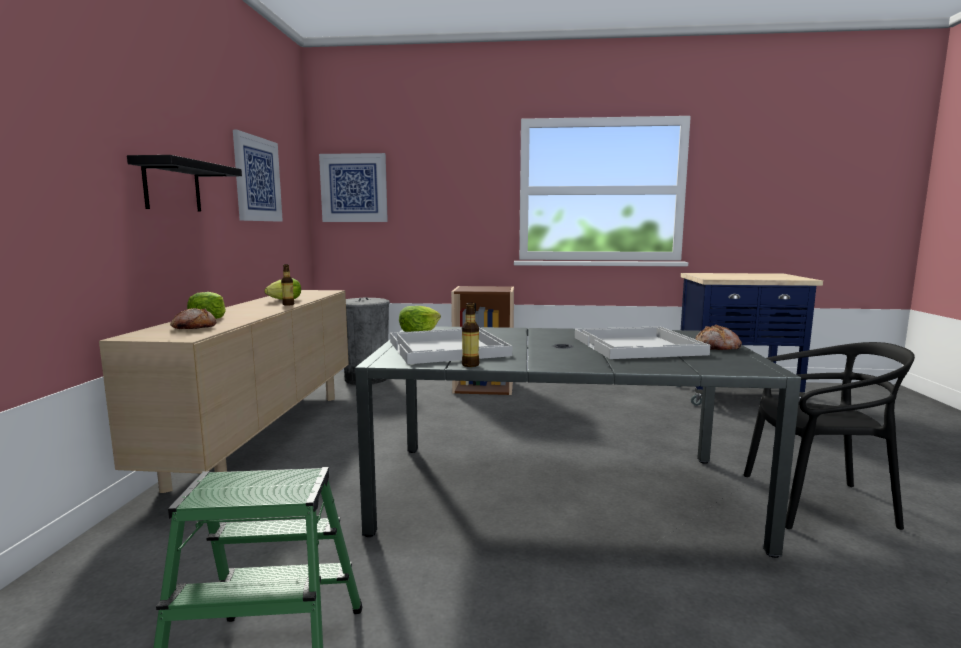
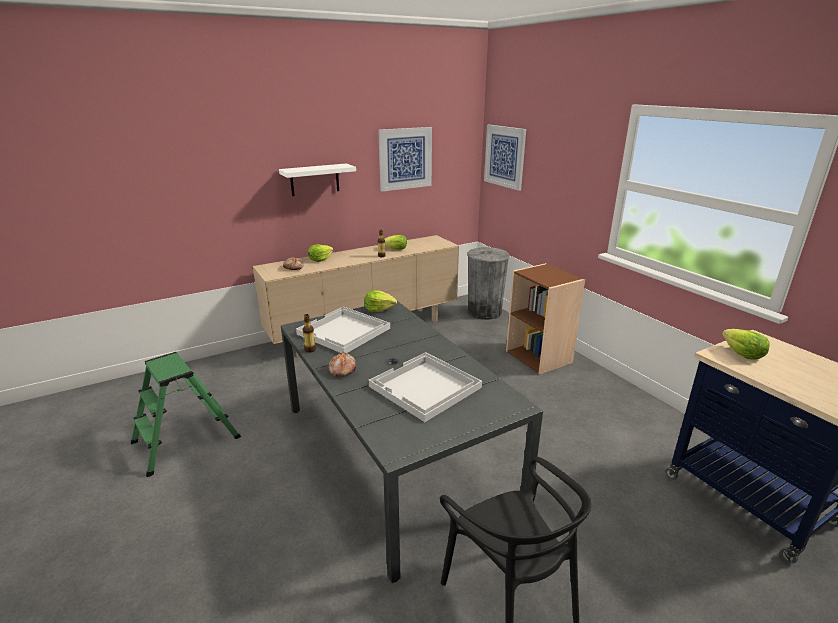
camera: 55 degrees right, 15 degrees up
black shelf [127,155,242,212] -> white shelf [279,163,356,196]
bread [696,325,742,350] -> bread moved to [329,352,356,377]
none -> lettuce [722,329,769,360]

